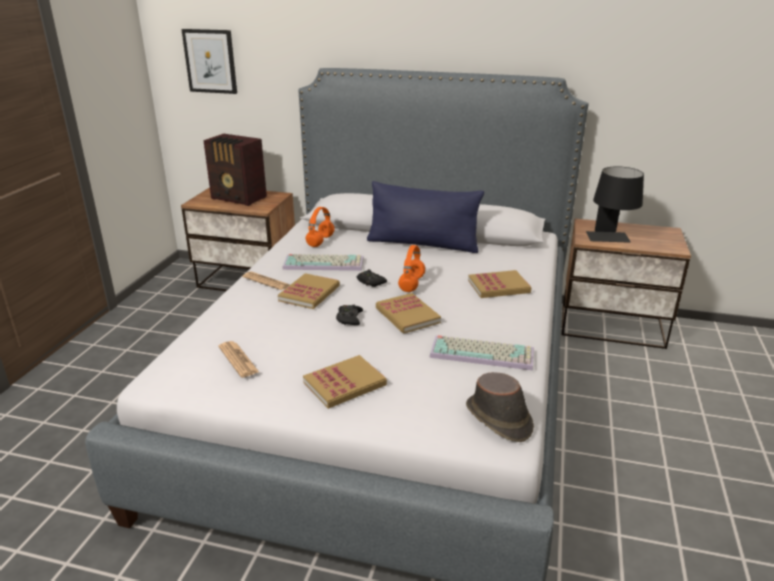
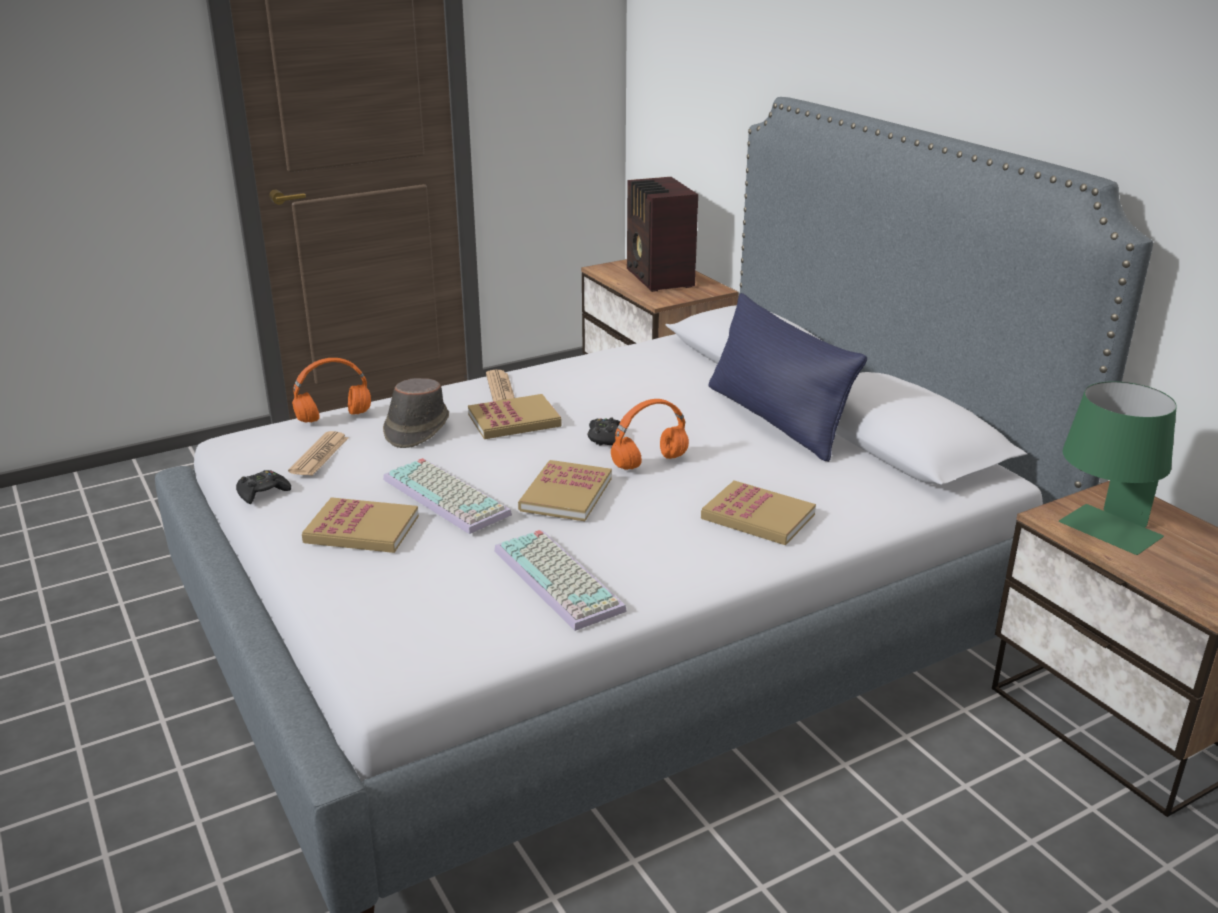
camera: 45 degrees right, 0 degrees up
picture [181,29,237,94] -> none
keyboard [282,254,364,271] -> keyboard moved to [383,458,512,534]
orange headphones [306,207,335,247] -> orange headphones moved to [292,358,371,423]
black game controller [336,305,363,325] -> black game controller moved to [236,470,291,504]
brown hat [466,372,534,442] -> brown hat moved to [383,378,449,448]
black table lamp [586,166,644,243] -> green table lamp [1059,381,1177,555]

